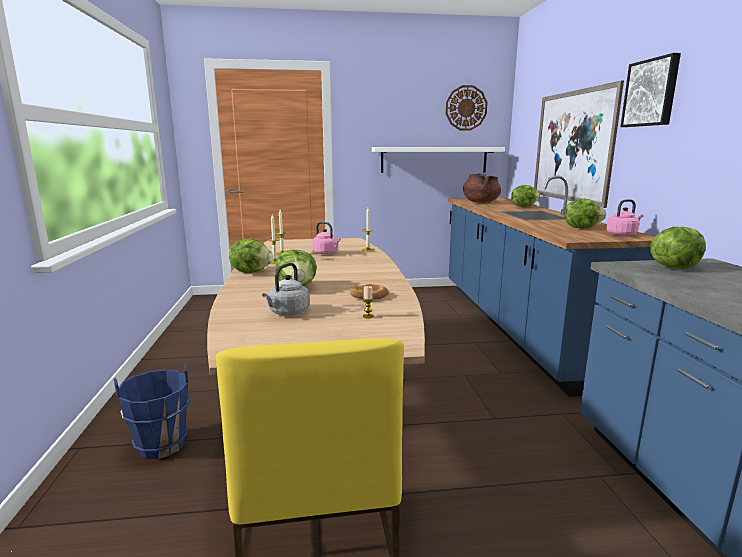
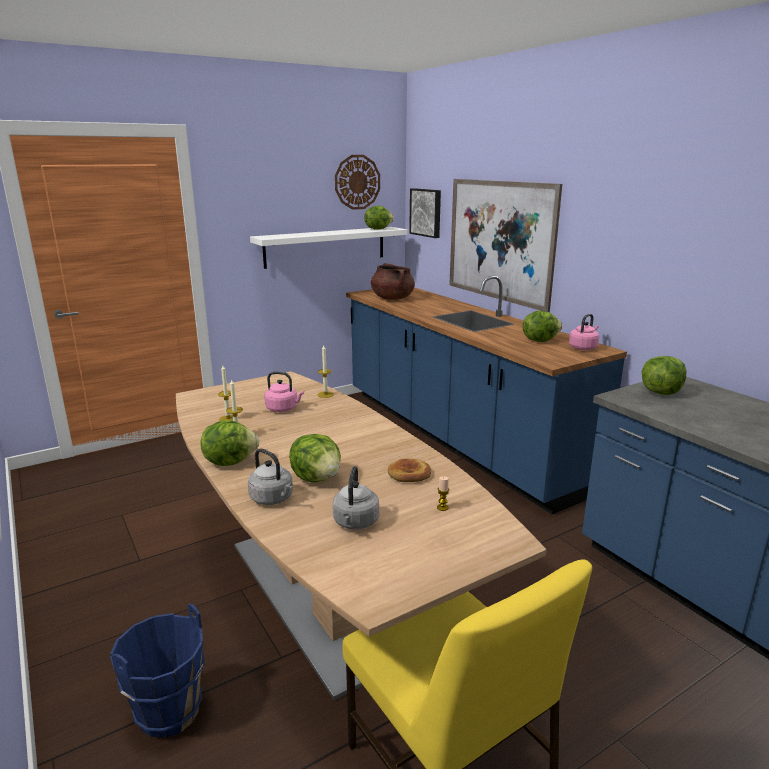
camera: 25 degrees left, 5 degrees up
lettuce [511,185,541,207] -> lettuce moved to [364,206,394,230]
picture [620,53,681,127] -> picture moved to [409,188,441,238]
none -> grey kettle [248,449,293,505]

